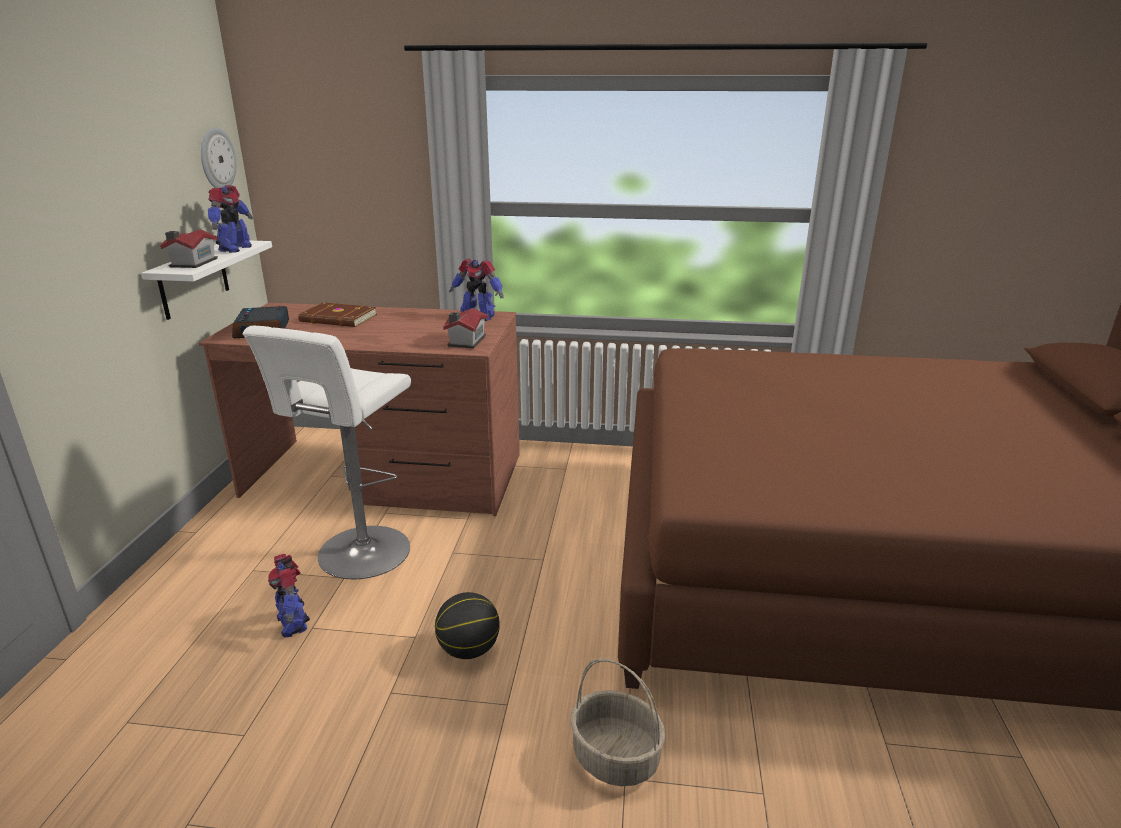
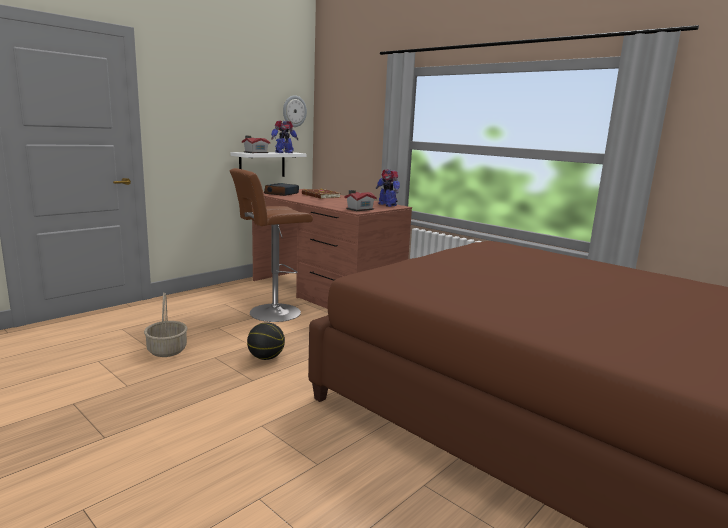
camera: 35 degrees right, 10 degrees down
white stool [243,326,411,579] -> brown stool [230,168,313,322]
toy robot [268,554,310,637] -> none
basket [570,659,665,786] -> basket moved to [144,293,188,357]

